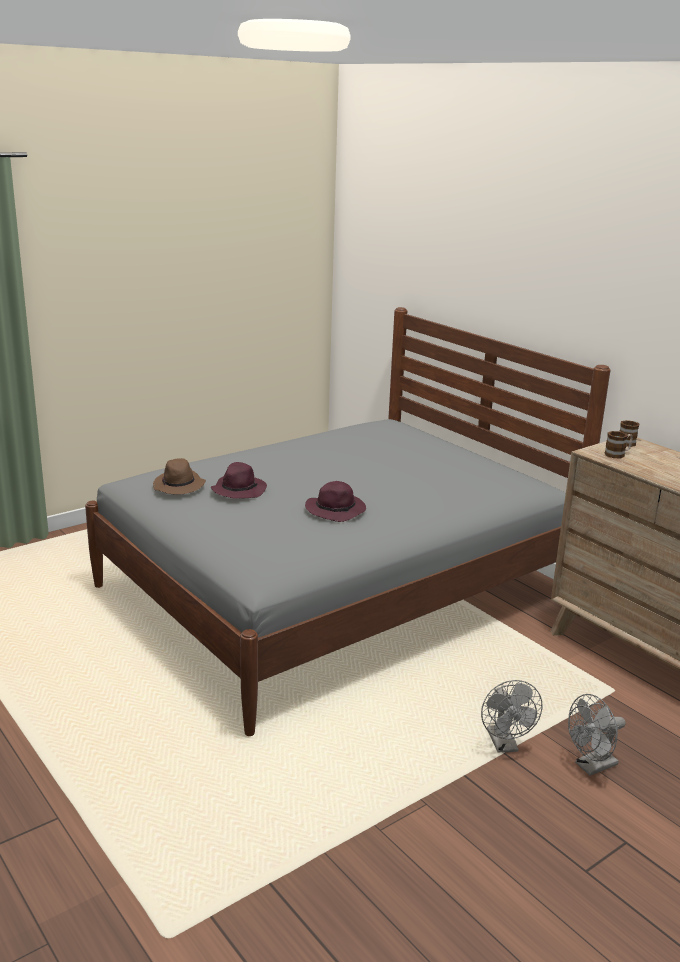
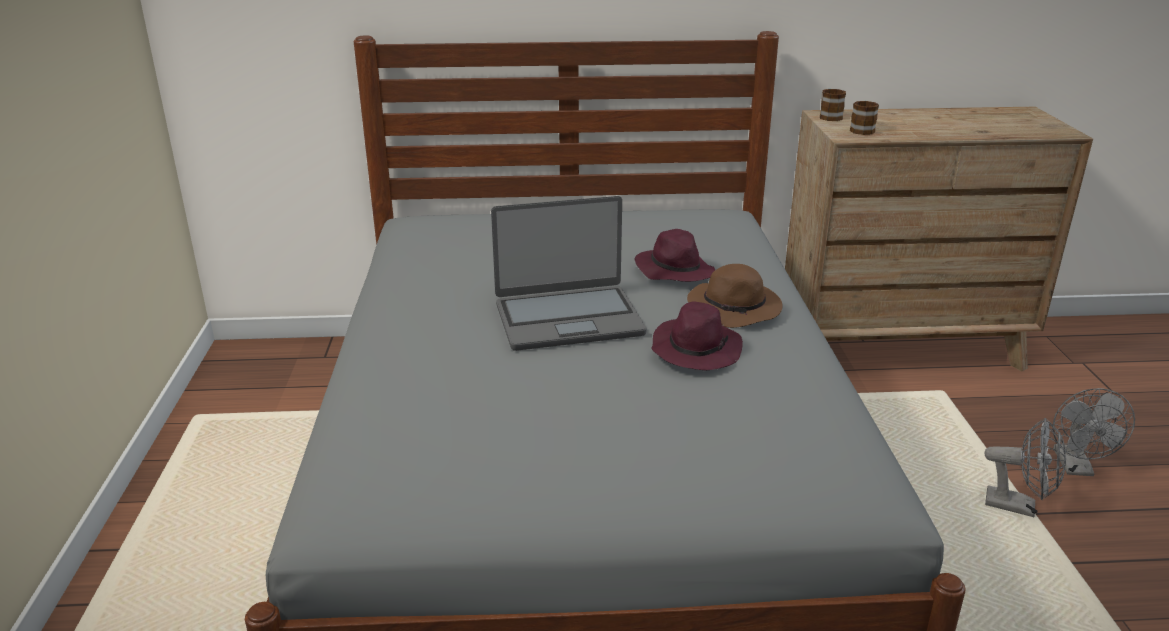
camera: 55 degrees left, 5 degrees up
brown hat [153,458,206,495] -> brown hat moved to [687,264,783,328]
purple hat [211,462,267,499] -> purple hat moved to [635,229,715,282]
none -> laptop [491,196,646,351]

